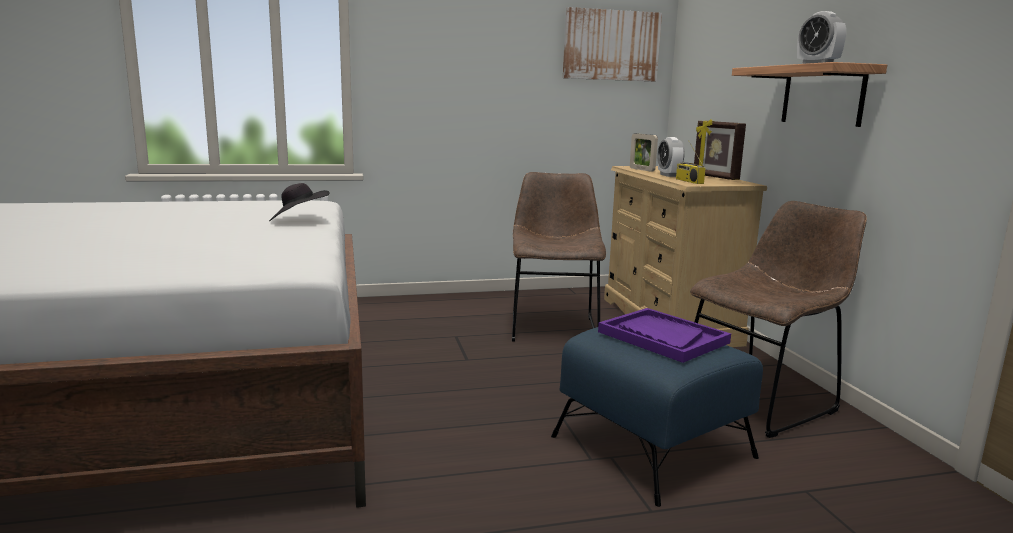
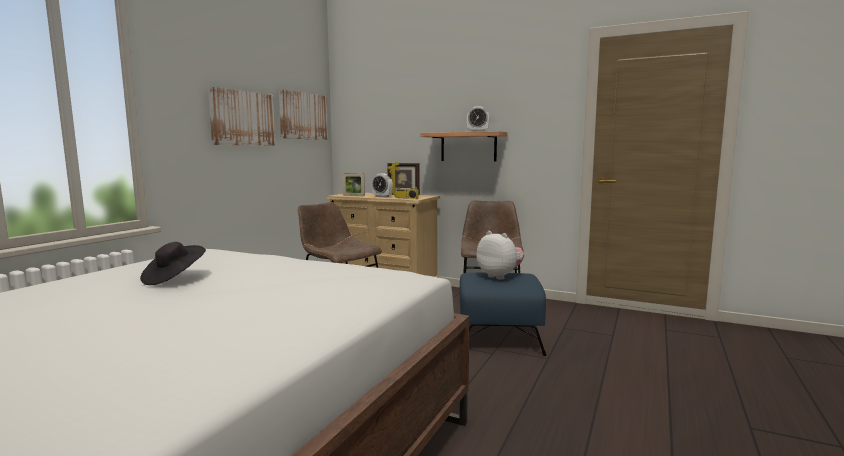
camera: 50 degrees left, 5 degrees down
black hat [269,183,330,221] -> black hat moved to [140,242,206,285]
purple tray [598,308,731,363] -> plush toy [476,231,524,280]
none -> picture [208,87,276,145]

